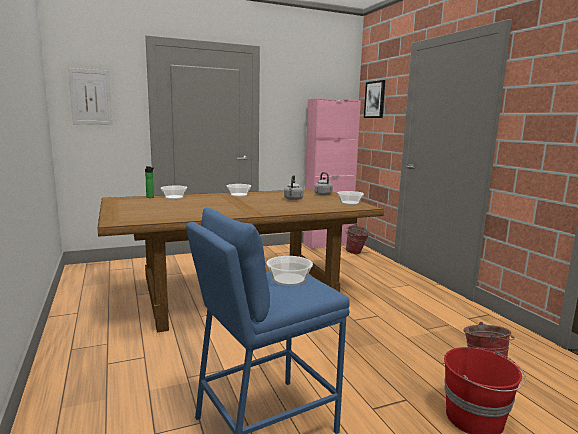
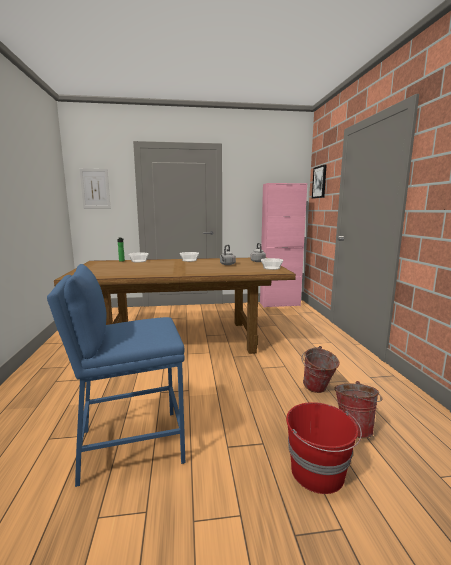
camera: 15 degrees right, 0 degrees up
bowl [266,256,313,286] -> none
bucket [345,224,370,254] -> bucket moved to [301,346,339,393]

